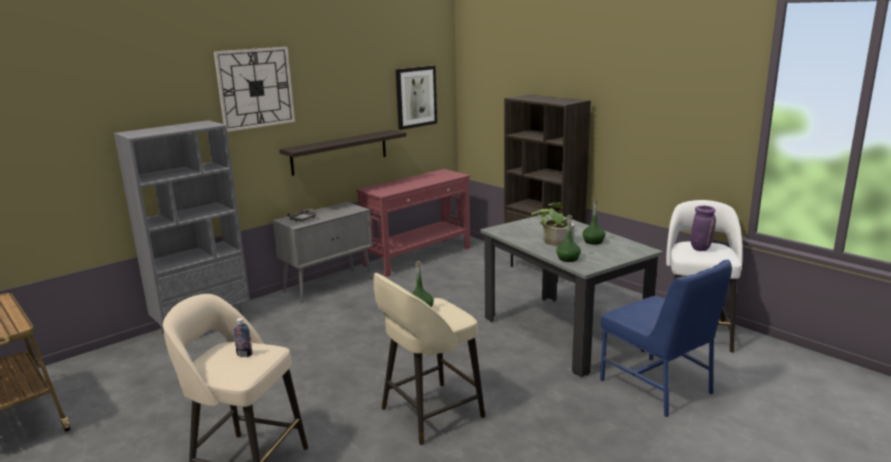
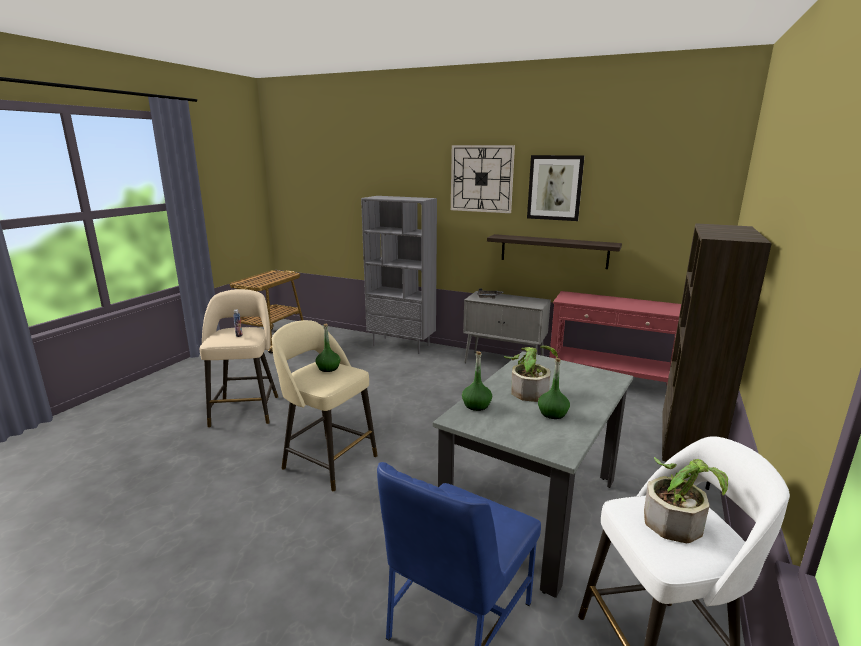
camera: 65 degrees right, 0 degrees up
picture [396,66,437,130] -> picture moved to [527,155,584,221]
purple vase [690,206,716,251] -> potted plant [644,457,728,543]

